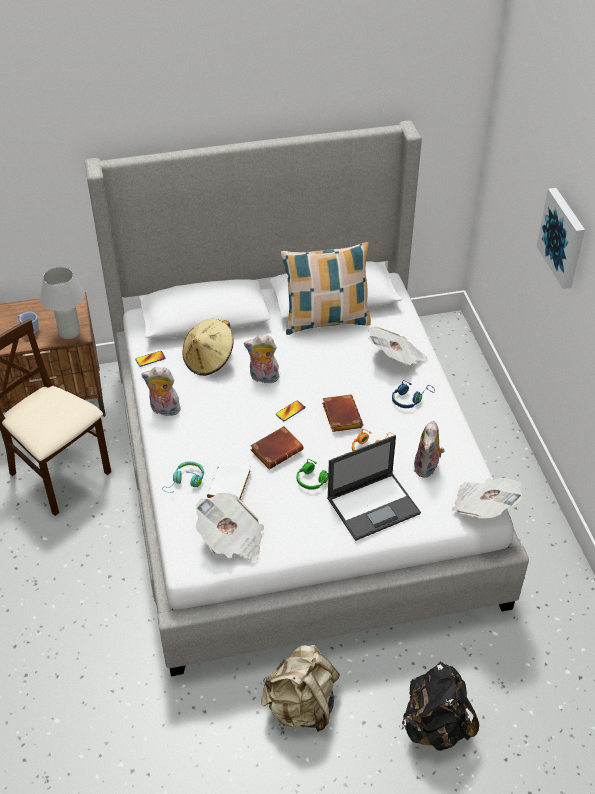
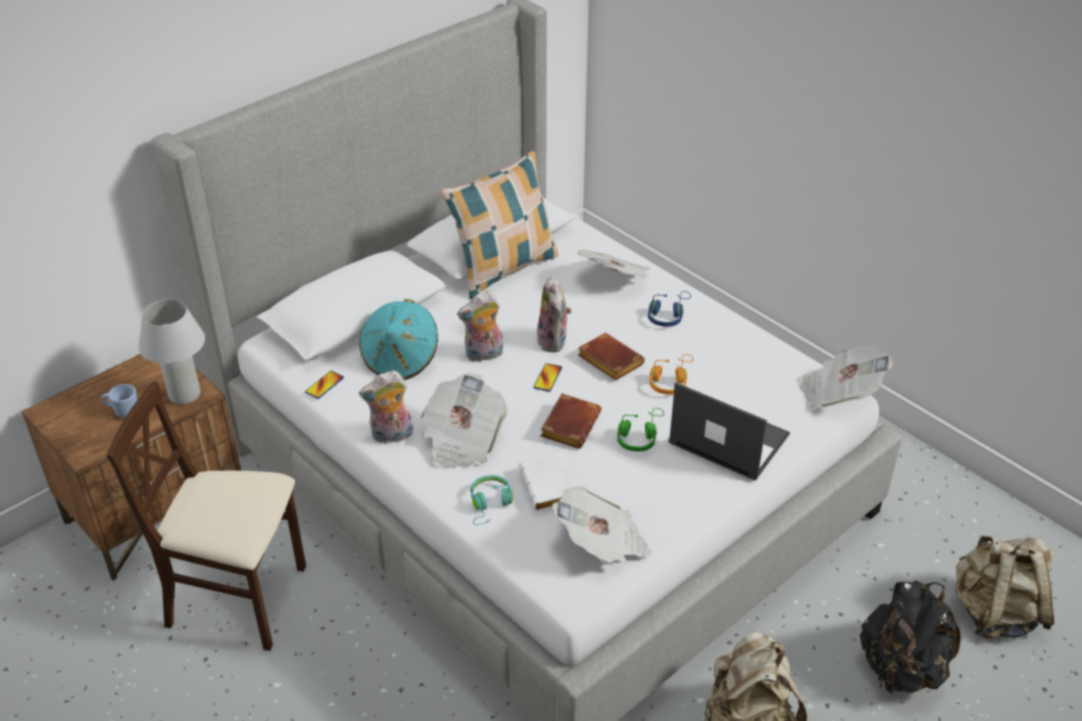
camera: 30 degrees left, 5 degrees down
beige hat [183,319,234,376] -> turquoise hat [359,299,438,380]
laptop [327,435,421,541] -> laptop turned 90 degrees counterclockwise [669,382,790,481]
plush toy [414,421,445,478] -> plush toy moved to [537,276,572,352]
picture [537,188,585,289] -> none
none -> newspaper [421,373,507,469]
none -> beige backpack [956,535,1054,639]

